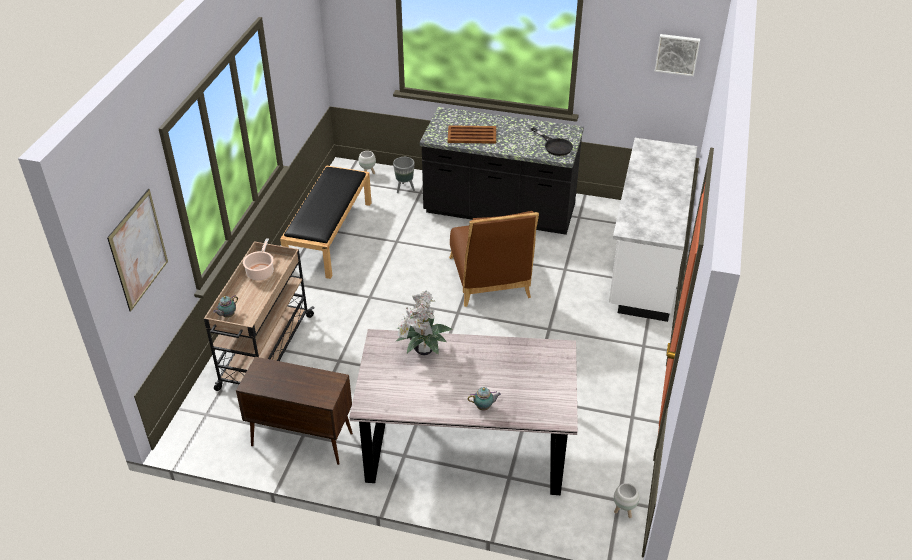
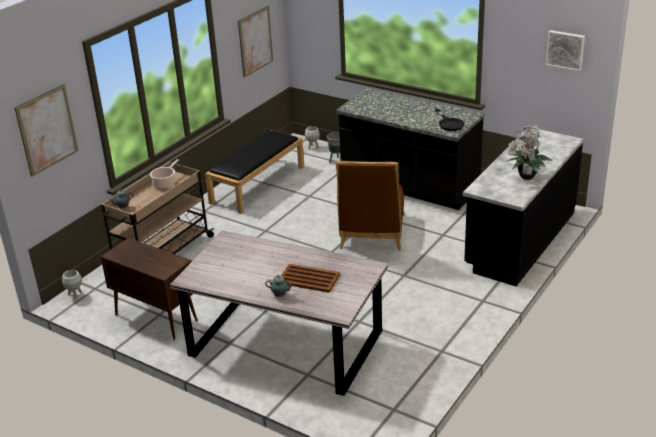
camera: 20 degrees right, 10 degrees down
potted plant [395,290,452,355] -> potted plant moved to [505,125,553,180]
brown tray [448,125,496,144] -> brown tray moved to [281,264,340,293]
white counter [609,138,697,322] -> black counter [463,129,583,286]
white planter [614,483,639,518] -> white planter moved to [62,270,82,300]
none -> picture [238,6,273,78]

